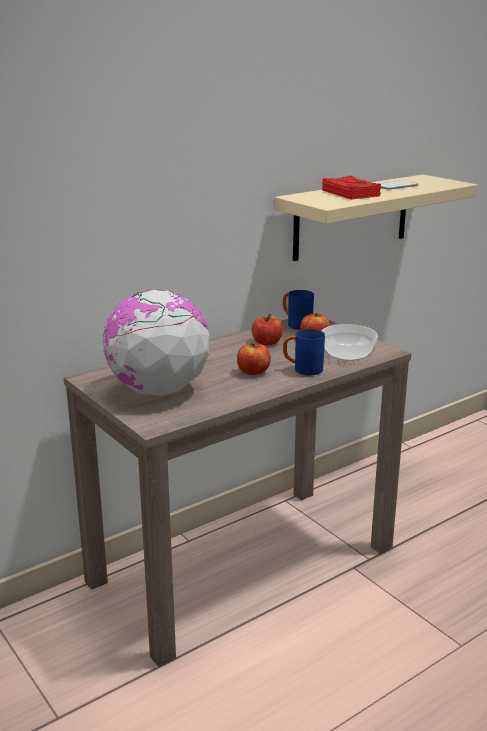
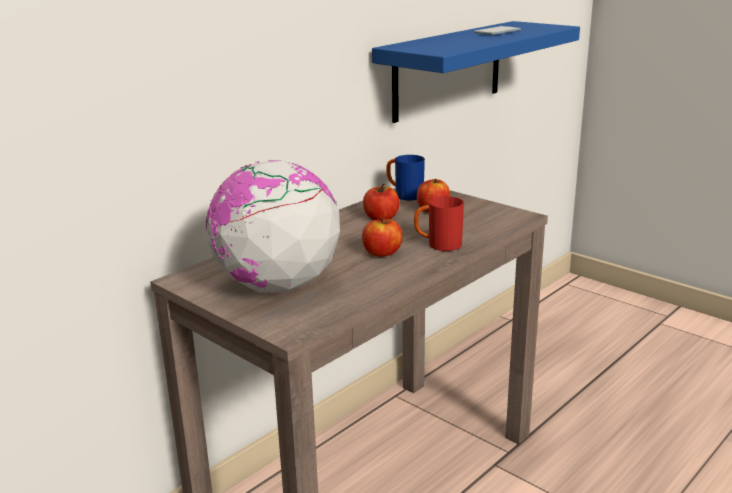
camera: 10 degrees left, 0 degrees up
beige shelf [274,174,478,261] -> blue shelf [372,21,580,123]
blue mug [283,329,325,375] -> red mug [414,196,464,251]
red book [322,176,381,200] -> none
bowl [322,324,378,361] -> none

